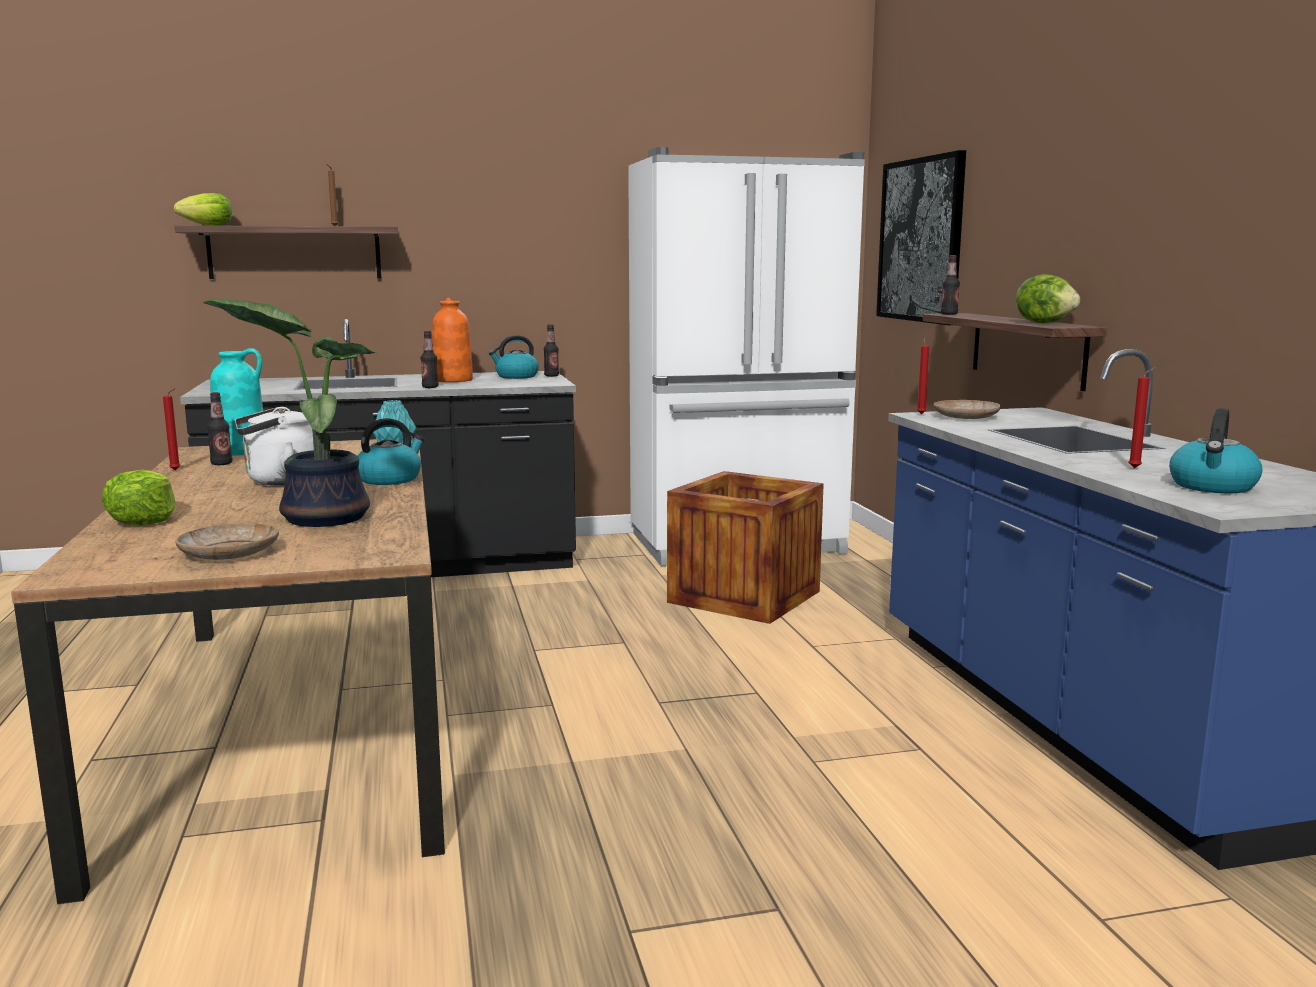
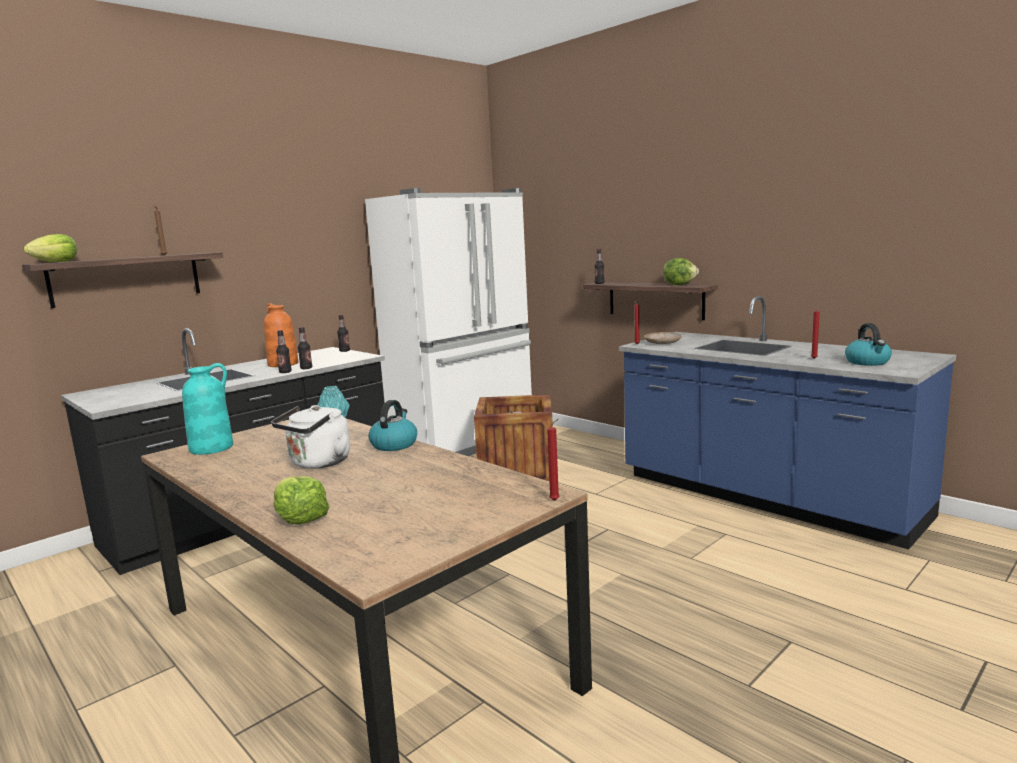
camera: 30 degrees left, 0 degrees up
red candle [163,388,181,470] -> red candle moved to [547,419,560,501]
beige plate [175,523,279,560] -> none
potted plant [203,299,376,527] -> none
bottle [207,392,232,465] -> bottle moved to [298,327,312,369]
kettle [489,335,539,379] -> none
picture [876,150,966,325] -> none

